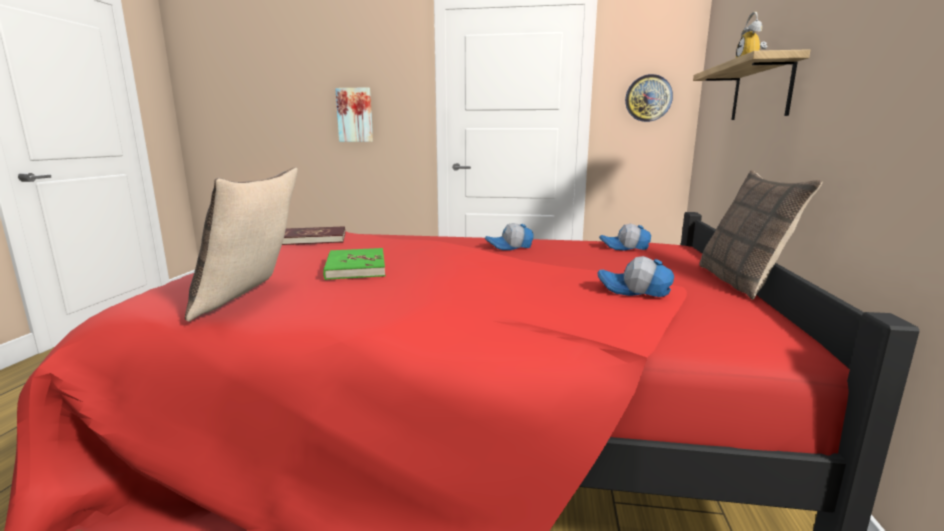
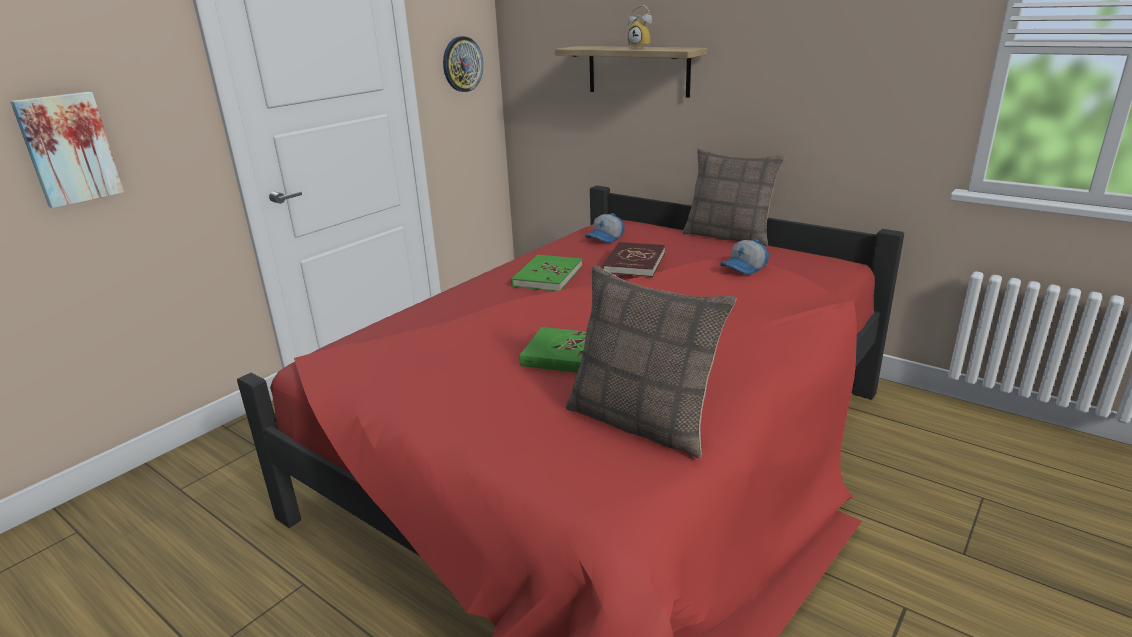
camera: 60 degrees left, 10 degrees up
red book [282,226,345,245] -> red book moved to [602,242,665,277]
cap [485,223,533,250] -> green book [511,255,582,291]

